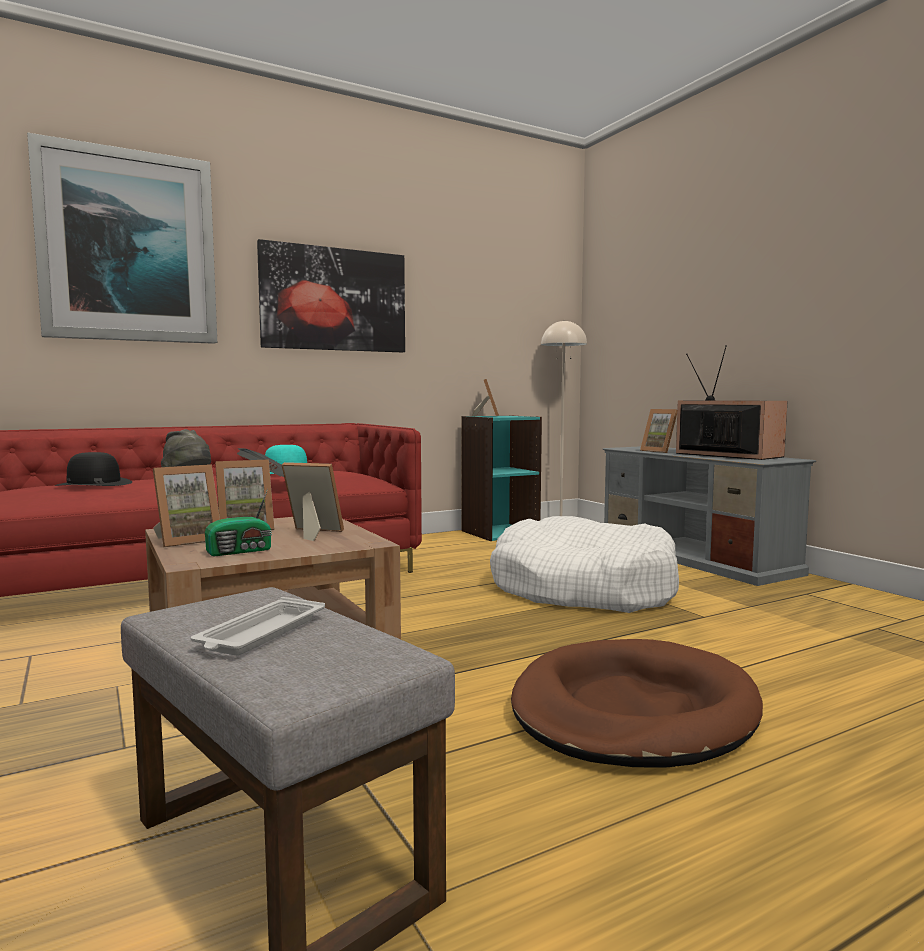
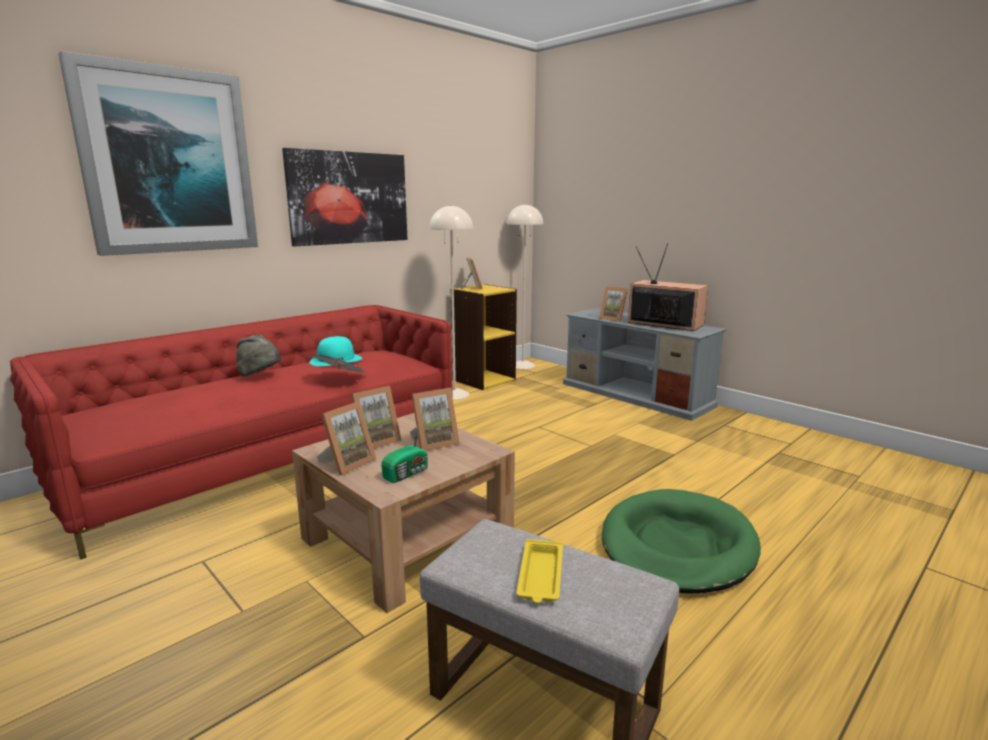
camera: 15 degrees left, 10 degrees up
black hat [54,452,132,486] -> none
white tray [191,597,325,655] -> yellow tray [516,539,563,603]
picture frame [282,462,344,541] -> picture frame turned 150 degrees clockwise [410,387,460,451]
turquoise bookcase [461,415,542,541] -> yellow bookcase [451,284,517,390]
white dog bed [490,516,679,613] -> none
brown dog bed [511,639,763,768] -> green dog bed [602,489,761,594]
none -> beige floor lamp [429,205,473,400]

